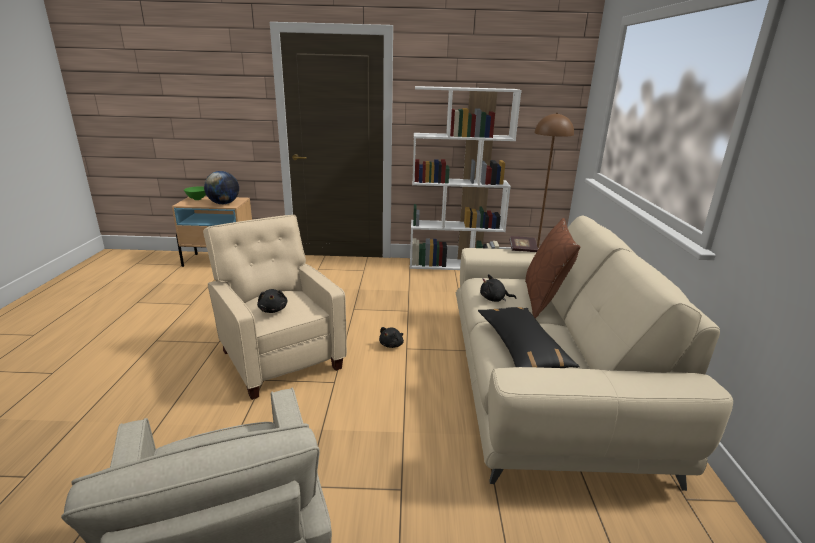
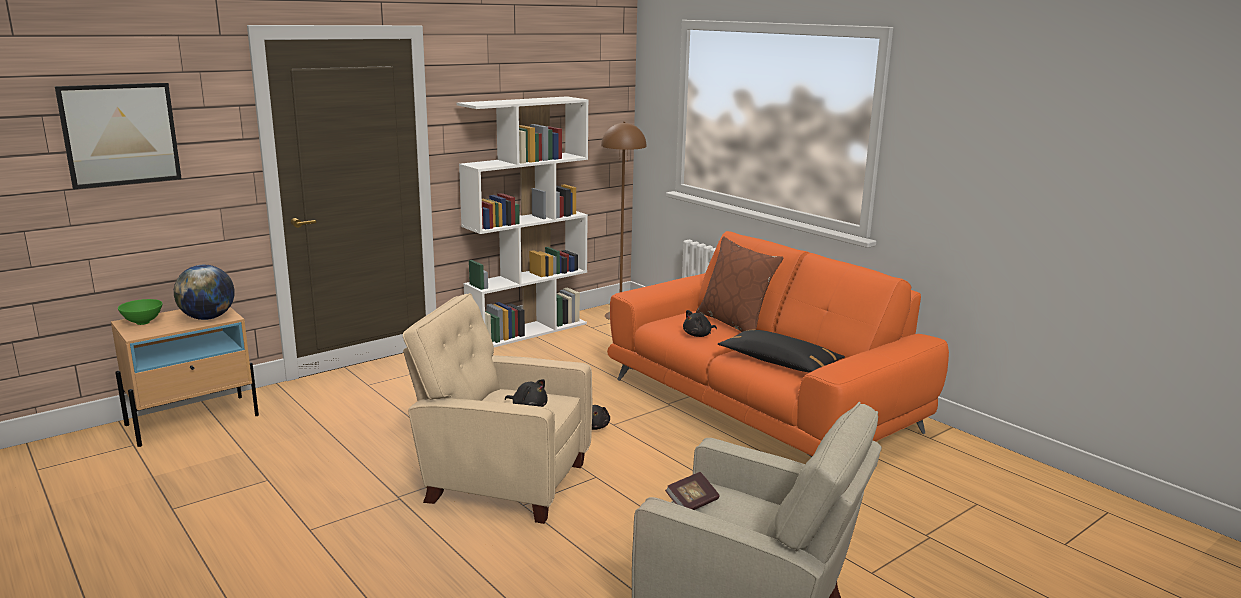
camera: 40 degrees left, 5 degrees down
beige sofa [456,215,733,491] -> orange sofa [607,231,949,457]
book [509,236,538,252] -> book moved to [665,472,720,510]
none -> picture [55,83,182,189]

